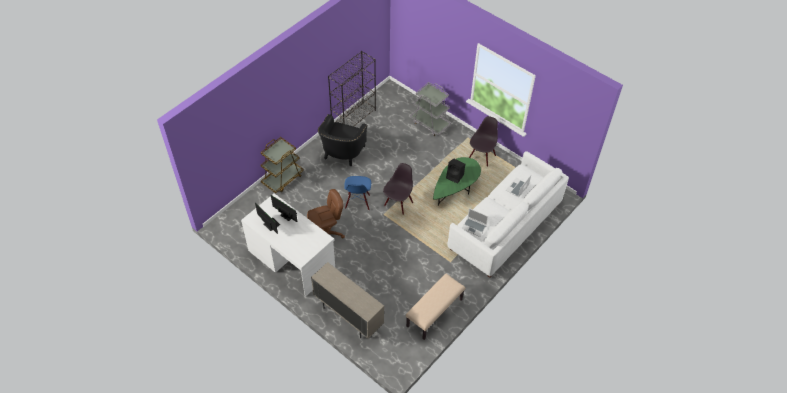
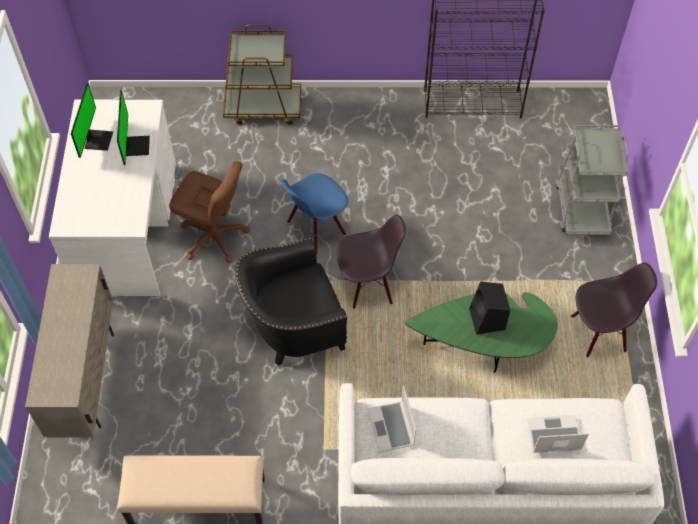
camera: 50 degrees right, 5 degrees up
black armchair [318,114,367,166] -> black armchair moved to [235,238,347,366]

